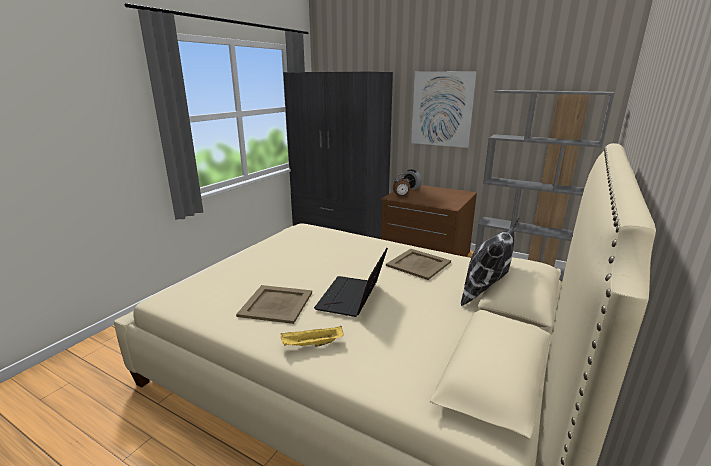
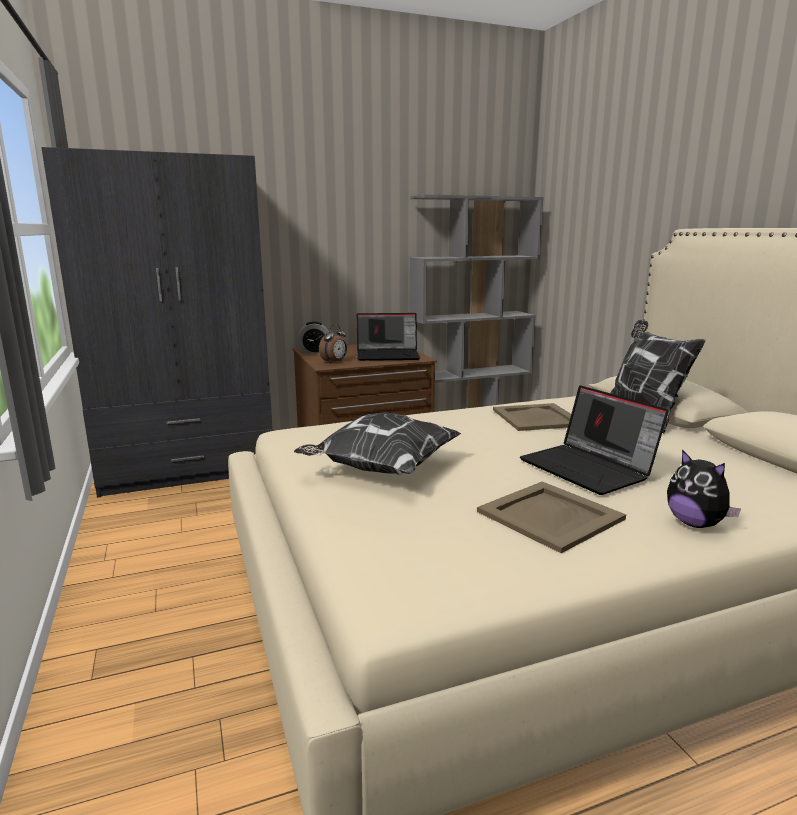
camera: 50 degrees left, 5 degrees down
yellow tray [281,326,344,347] -> plush toy [667,449,741,528]
picture [411,71,477,148] -> none
none -> pillow [294,412,461,475]
none -> laptop [357,313,420,361]

